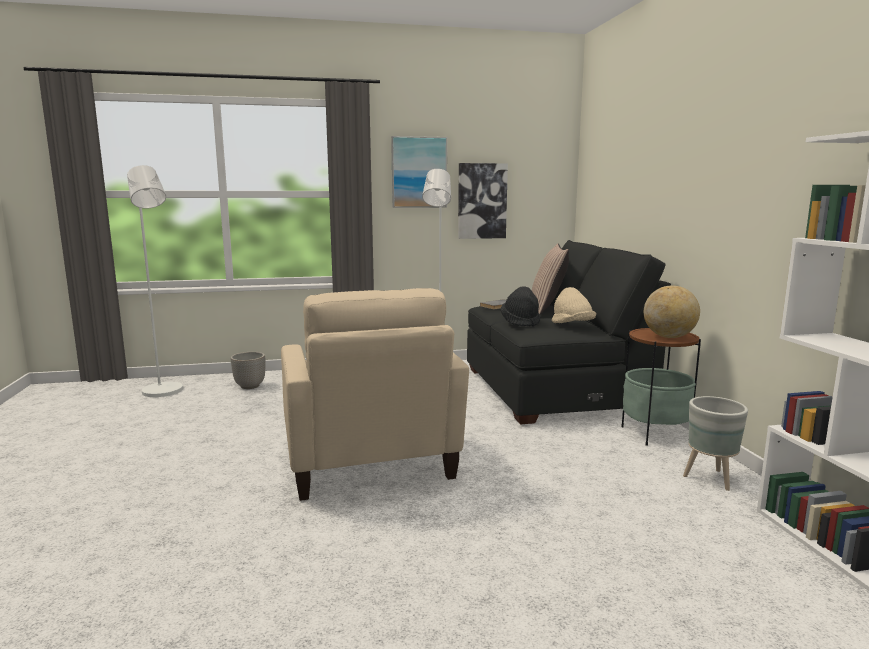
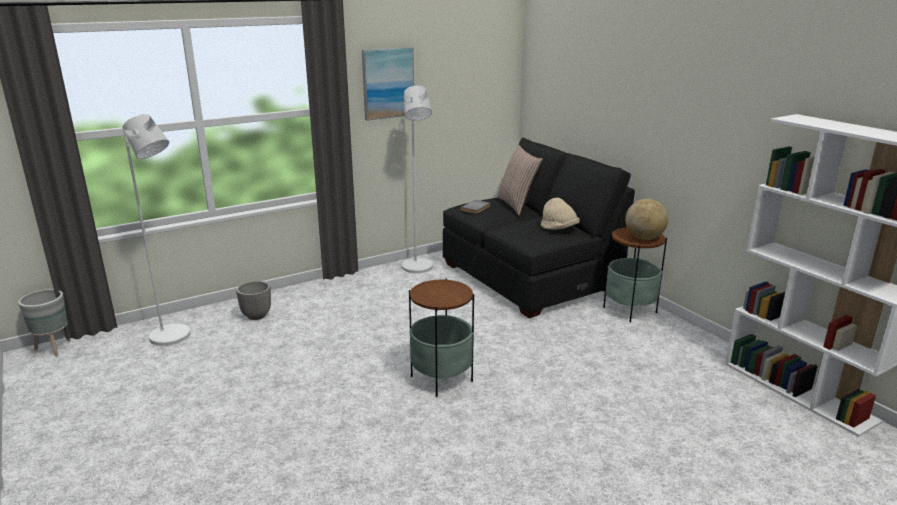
camera: 20 degrees left, 10 degrees up
beige armchair [281,288,469,501] -> side table [409,279,474,397]
picture [458,163,508,239] -> none
black hat [501,286,540,327] -> none
grey planter [683,396,748,491] -> grey planter moved to [18,289,71,357]

